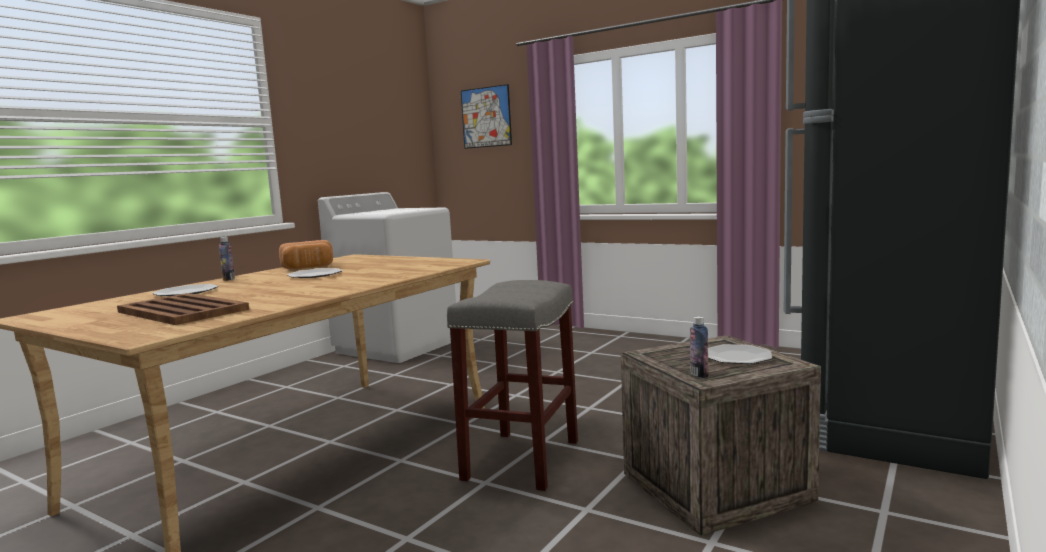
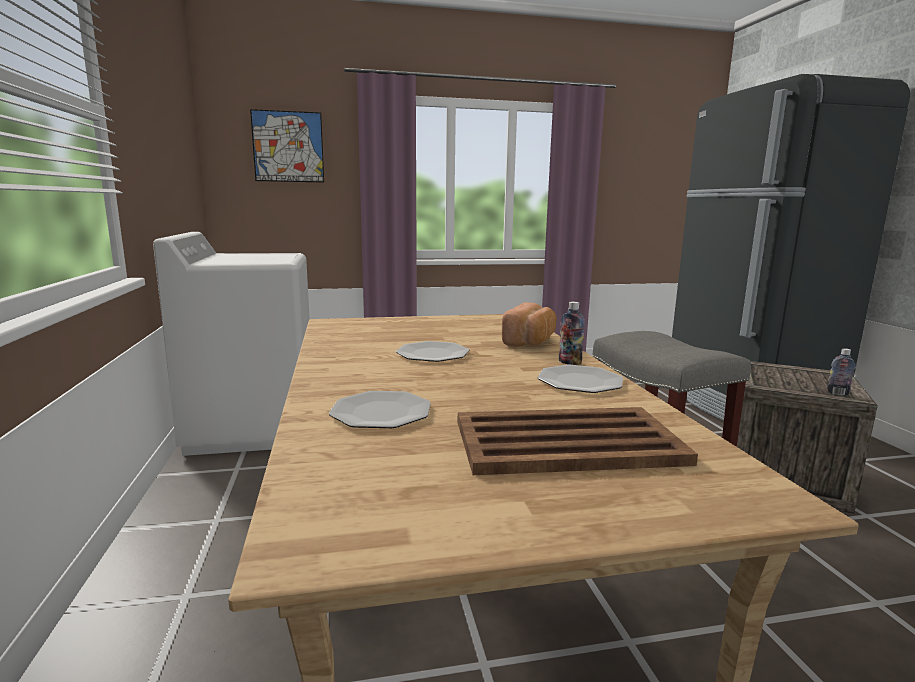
camera: 45 degrees left, 5 degrees up
bottle [219,237,235,281] -> bottle moved to [559,302,585,365]
bread [279,240,333,269] -> bread moved to [502,302,557,347]
plate [708,344,772,364] -> plate moved to [538,365,623,393]

